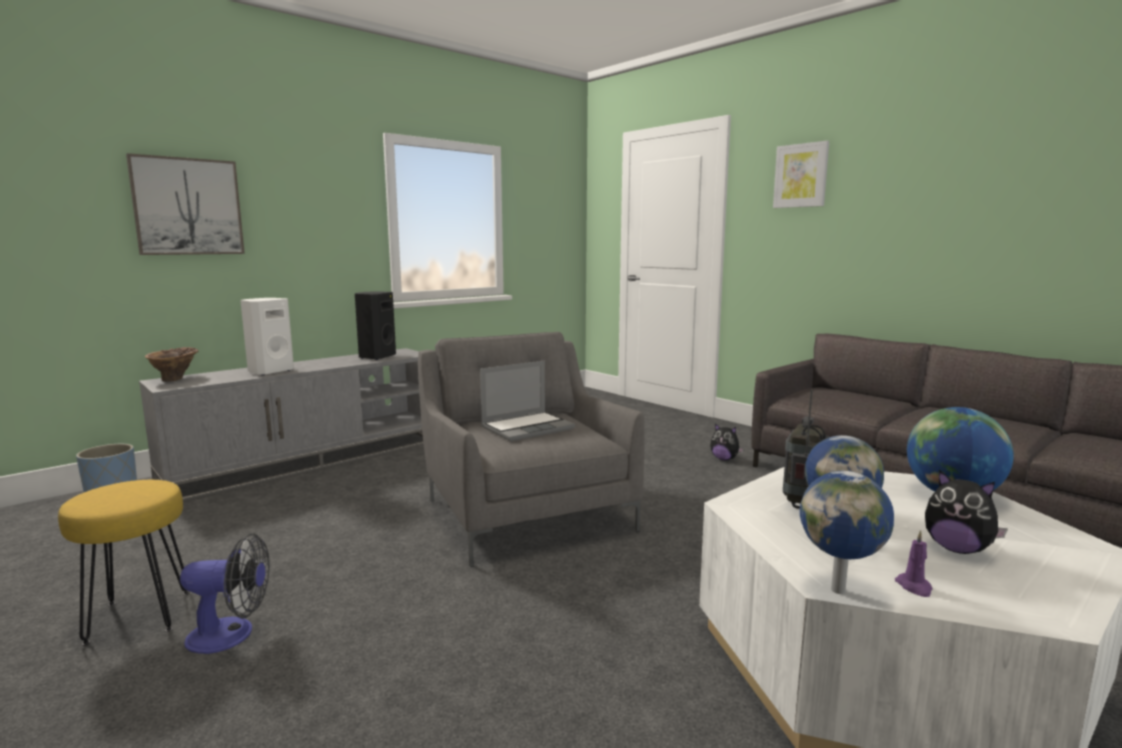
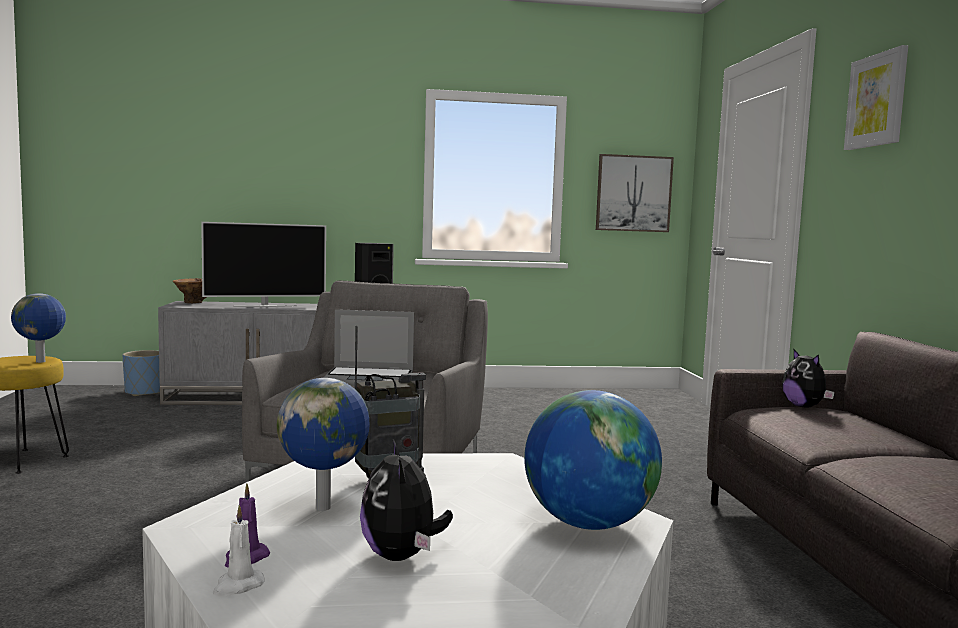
camera: 35 degrees right, 5 degrees down
picture [126,153,245,255] -> picture moved to [596,154,674,232]
fan [180,533,270,654] -> none
white speaker [240,298,294,376] -> television [201,222,326,307]
plush toy [710,423,744,461] -> plush toy moved to [782,350,835,408]
globe [800,471,894,594] -> globe moved to [11,293,66,363]
none -> white candle [212,505,265,597]

